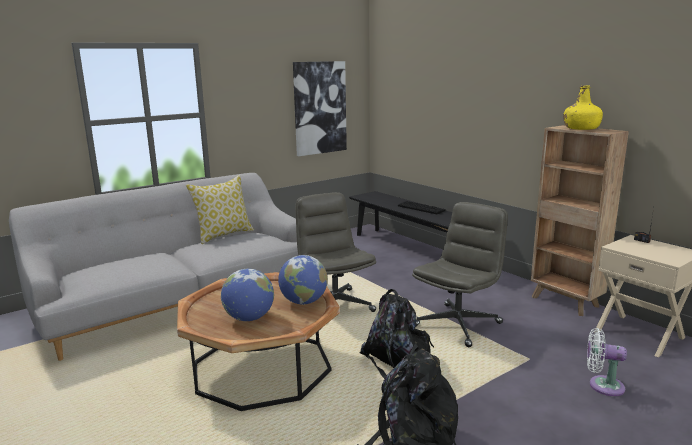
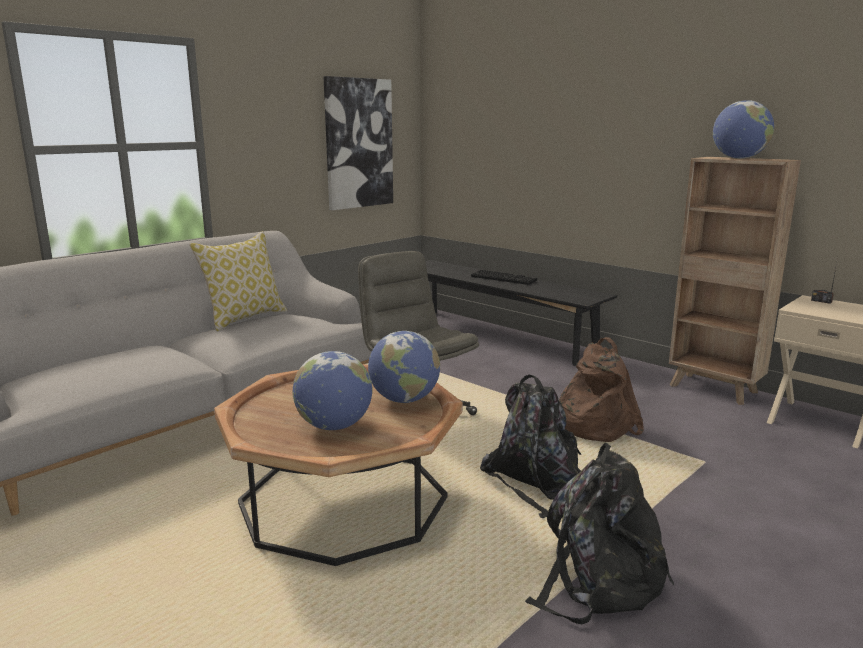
camera: 10 degrees left, 0 degrees up
grey office chair [412,202,508,347] -> brown backpack [559,337,644,442]
yellow bottle [563,86,603,130] -> globe [713,100,774,159]
white fan [587,328,627,396] -> none

